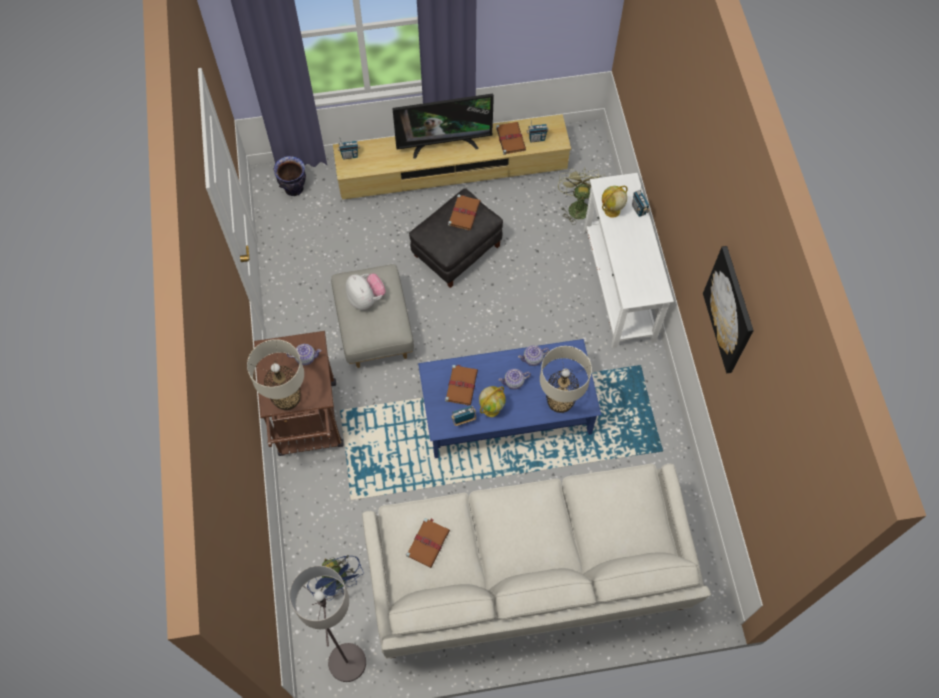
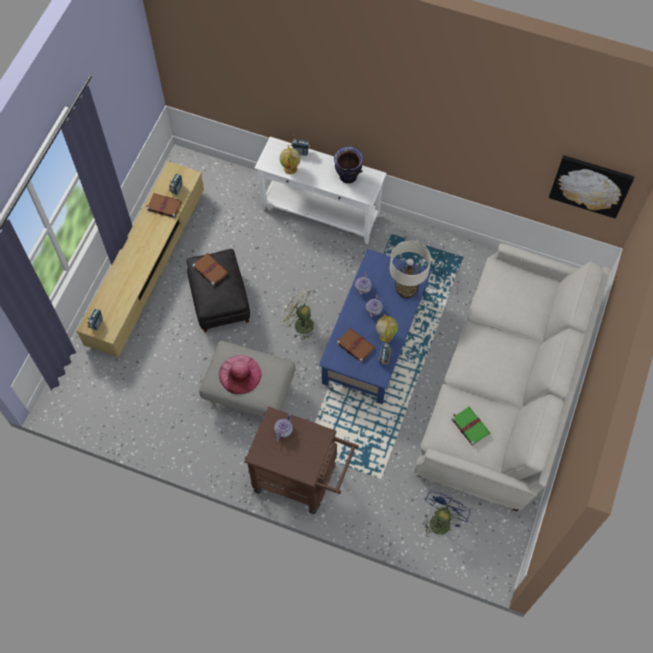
camera: 60 degrees left, 0 degrees up
table lamp [247,339,304,410] -> none
vase [273,156,306,196] -> vase moved to [334,146,363,184]
grey floor lamp [290,566,366,682] -> none
blue fan [307,555,364,601] -> blue fan turned 60 degrees counterclockwise [422,490,471,537]
plush toy [346,273,386,310] -> pink hat [219,355,261,394]
television [392,93,494,159] -> none
brown book [406,518,450,568] -> green book [451,407,490,446]
green fan [558,167,606,225] -> green fan moved to [280,287,315,339]
picture [703,246,754,373] -> picture moved to [549,155,634,219]

